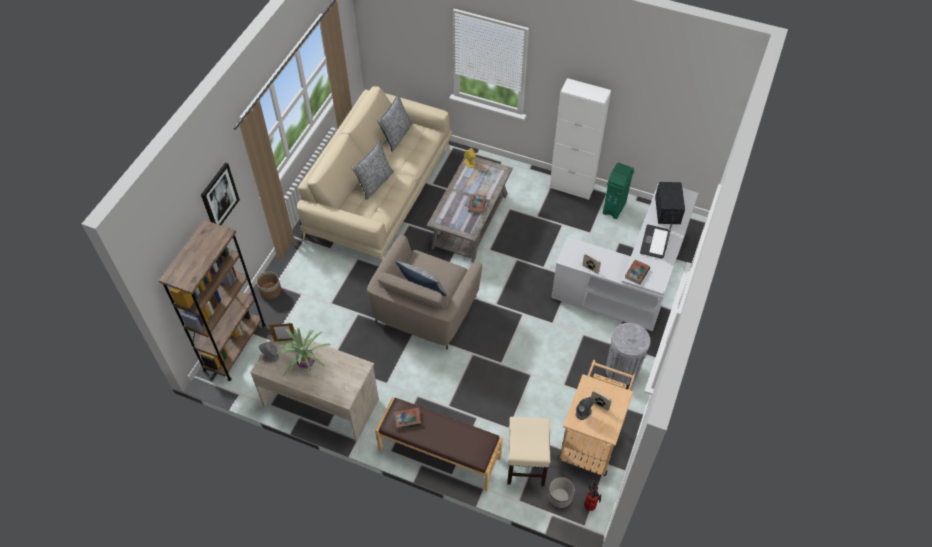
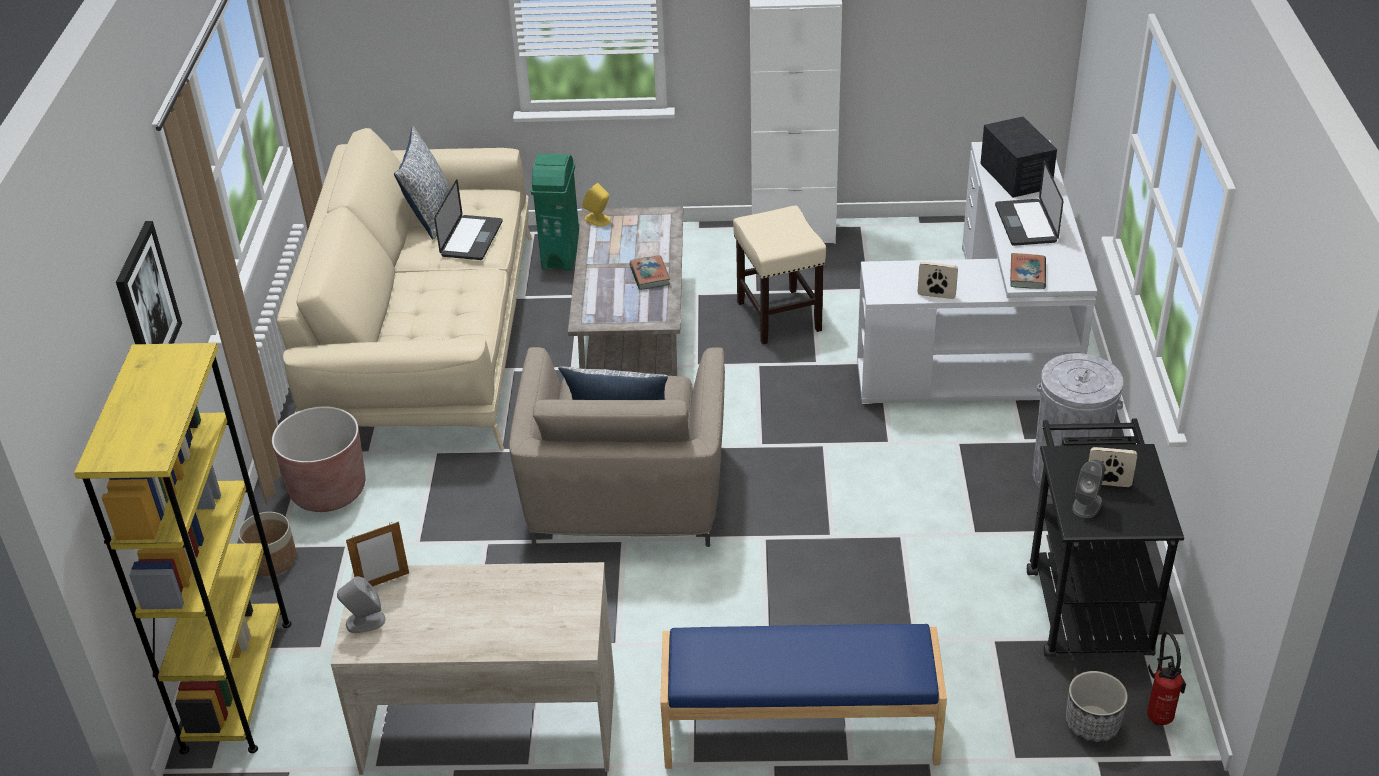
camera: 20 degrees left, 15 degrees down
brown bookcase [159,220,266,381] -> yellow bookcase [74,343,291,754]
potted plant [276,328,331,377] -> none
pillow [351,140,394,200] -> none
brown bench [375,397,503,491] -> blue bench [660,624,947,769]
book [394,407,422,429] -> none
beige stool [507,417,550,486] -> beige stool moved to [733,206,826,344]
beige cart [558,360,635,476] -> black cart [1027,418,1184,657]
green trash can [603,163,634,219] -> green trash can moved to [531,153,579,271]
none -> brown planter [272,406,366,512]
none -> laptop [434,179,503,260]

